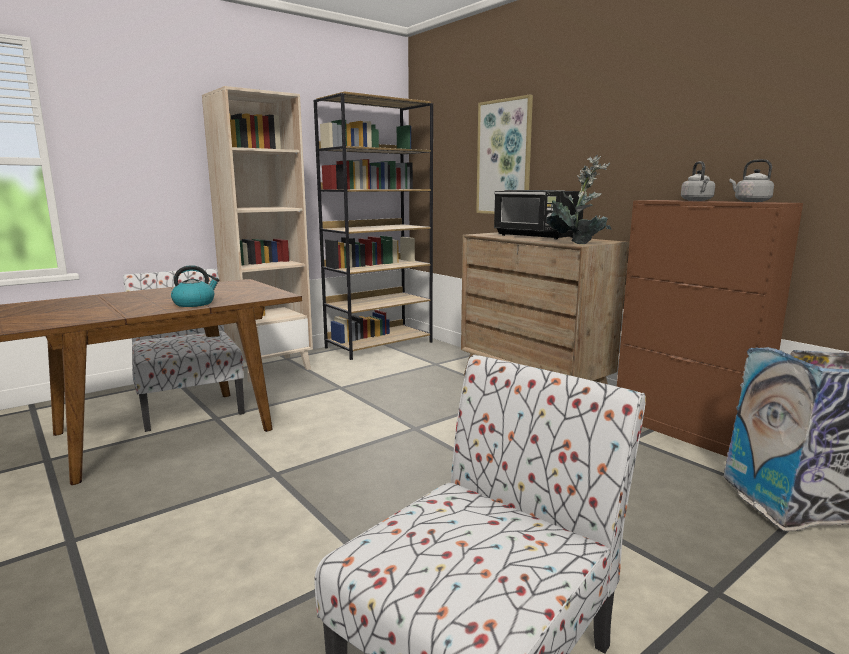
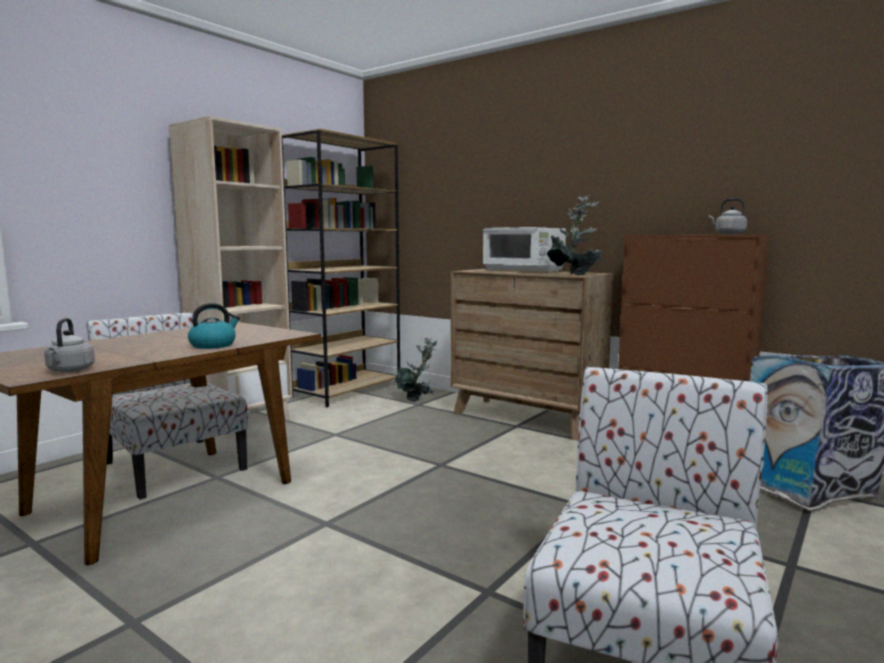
camera: 15 degrees left, 5 degrees down
picture [476,95,533,214] -> none
black microwave [494,190,583,240] -> white microwave [483,227,566,273]
grey kettle [681,161,715,201] -> grey kettle moved to [44,318,95,372]
none -> potted plant [395,338,438,402]

